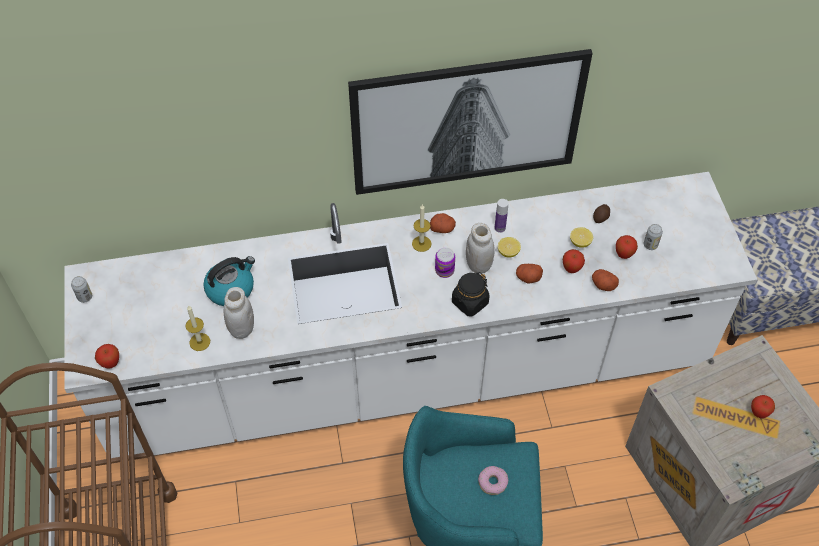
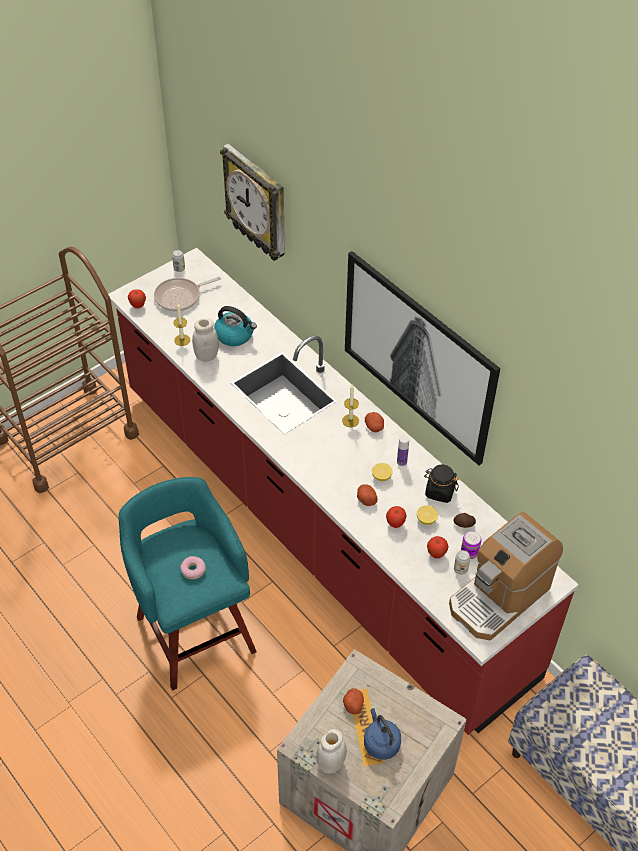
camera: 60 degrees right, 5 degrees down
white counter [65,172,757,458] -> red counter [108,248,579,735]
can [435,248,455,278] -> can moved to [461,531,482,559]
black jar [452,272,489,316] -> black jar moved to [424,465,459,503]
white jar [466,223,495,274] -> white jar moved to [316,729,347,774]
potato [592,269,619,291] -> potato moved to [343,688,364,715]
apple [751,395,775,418] -> blue kettle [364,708,401,760]
none -> frying pan [154,277,221,312]
none -> wall clock [220,143,285,261]
none -> coffee machine [449,512,563,640]

